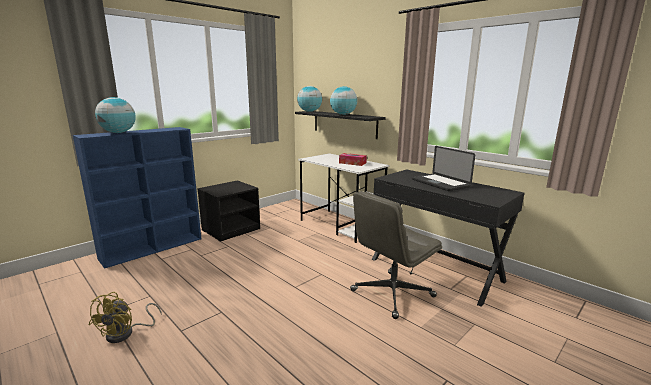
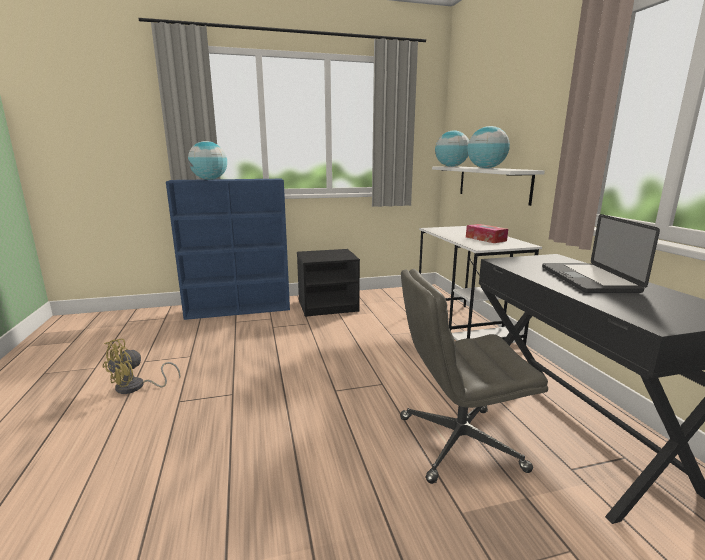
camera: 30 degrees right, 0 degrees up
black shelf [295,111,386,139] -> white shelf [432,166,545,206]

